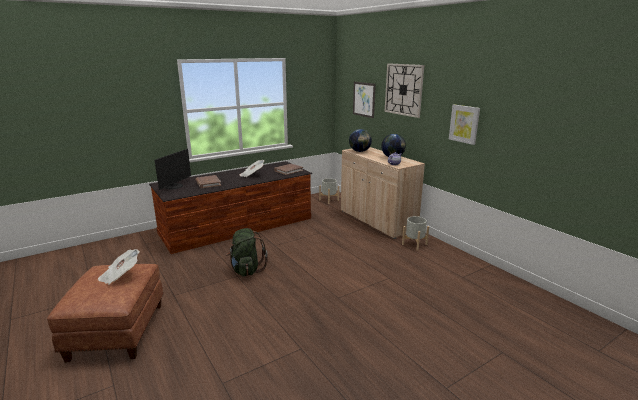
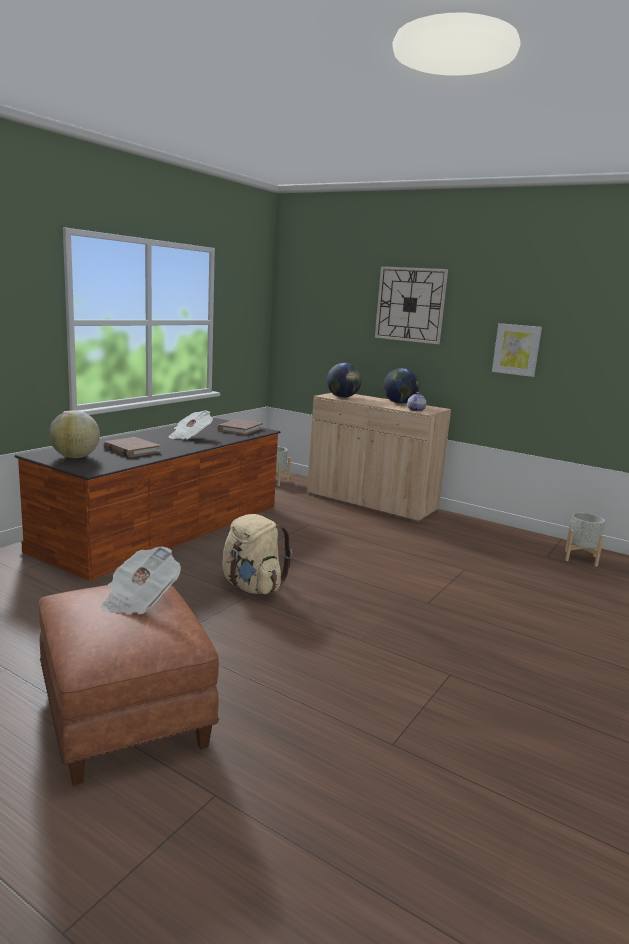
camera: 25 degrees left, 5 degrees down
monitor [155,149,191,190] -> globe [49,410,100,458]
green backpack [226,228,268,277] -> beige backpack [222,514,292,594]
picture [353,82,376,118] -> none
grey planter [402,216,429,251] -> grey planter moved to [565,513,605,567]

